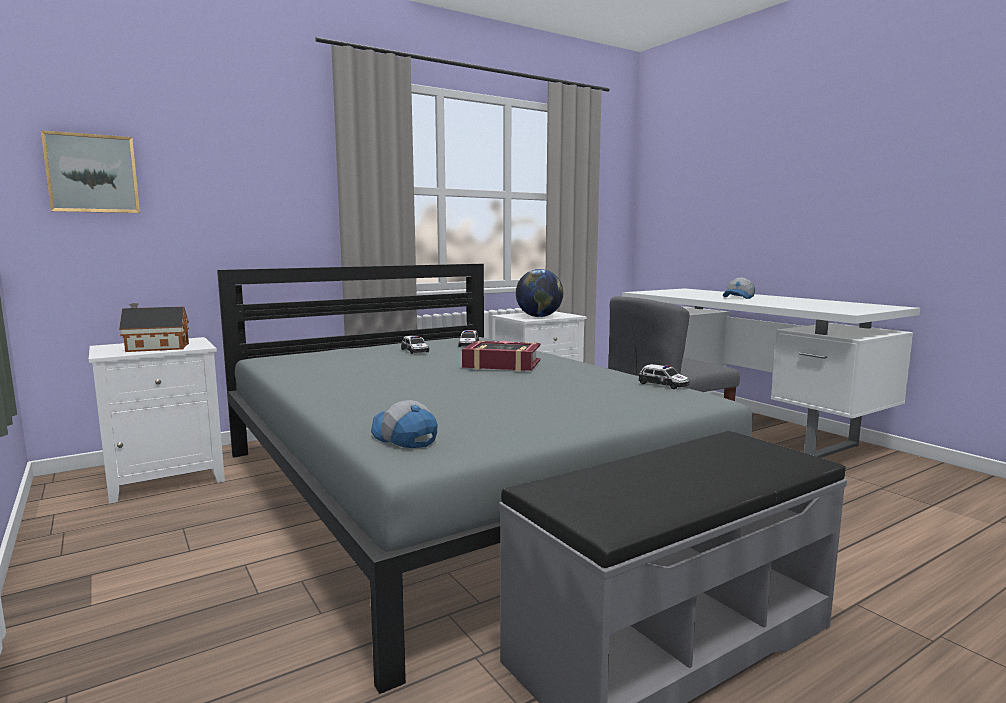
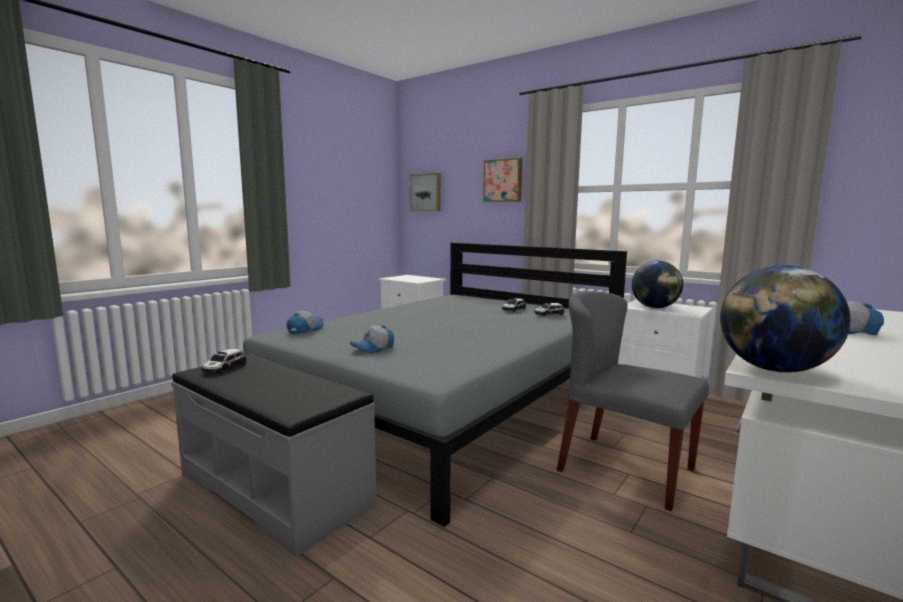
camera: 70 degrees right, 0 degrees up
toy house [119,303,189,352] -> none
book [462,340,541,371] -> none
toy car [639,364,690,389] -> toy car moved to [201,349,246,374]
none -> cap [350,325,394,353]
none -> picture [483,158,522,202]
none -> globe [720,265,850,373]

